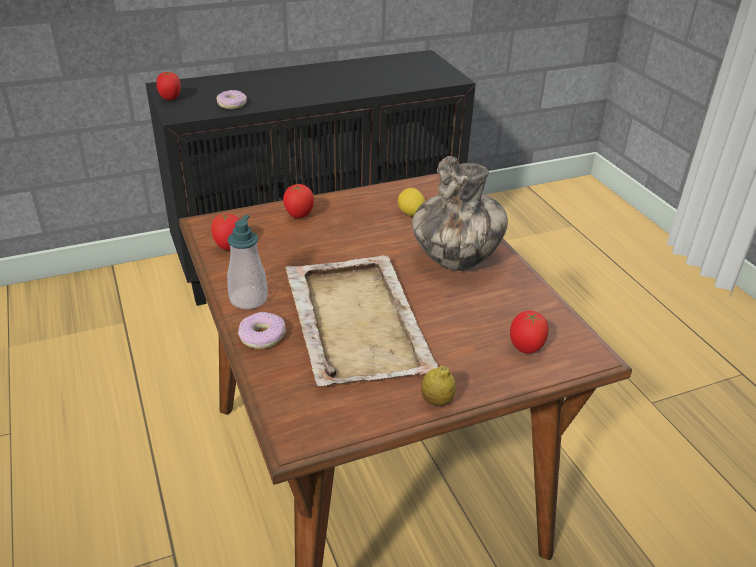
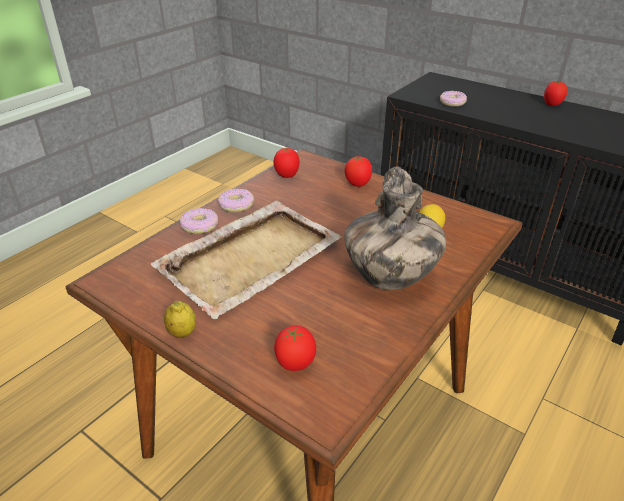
camera: 60 degrees right, 0 degrees up
tomato [156,72,181,100] -> tomato moved to [544,81,568,106]
soap dispenser [227,215,268,309] -> donut [218,188,254,212]

